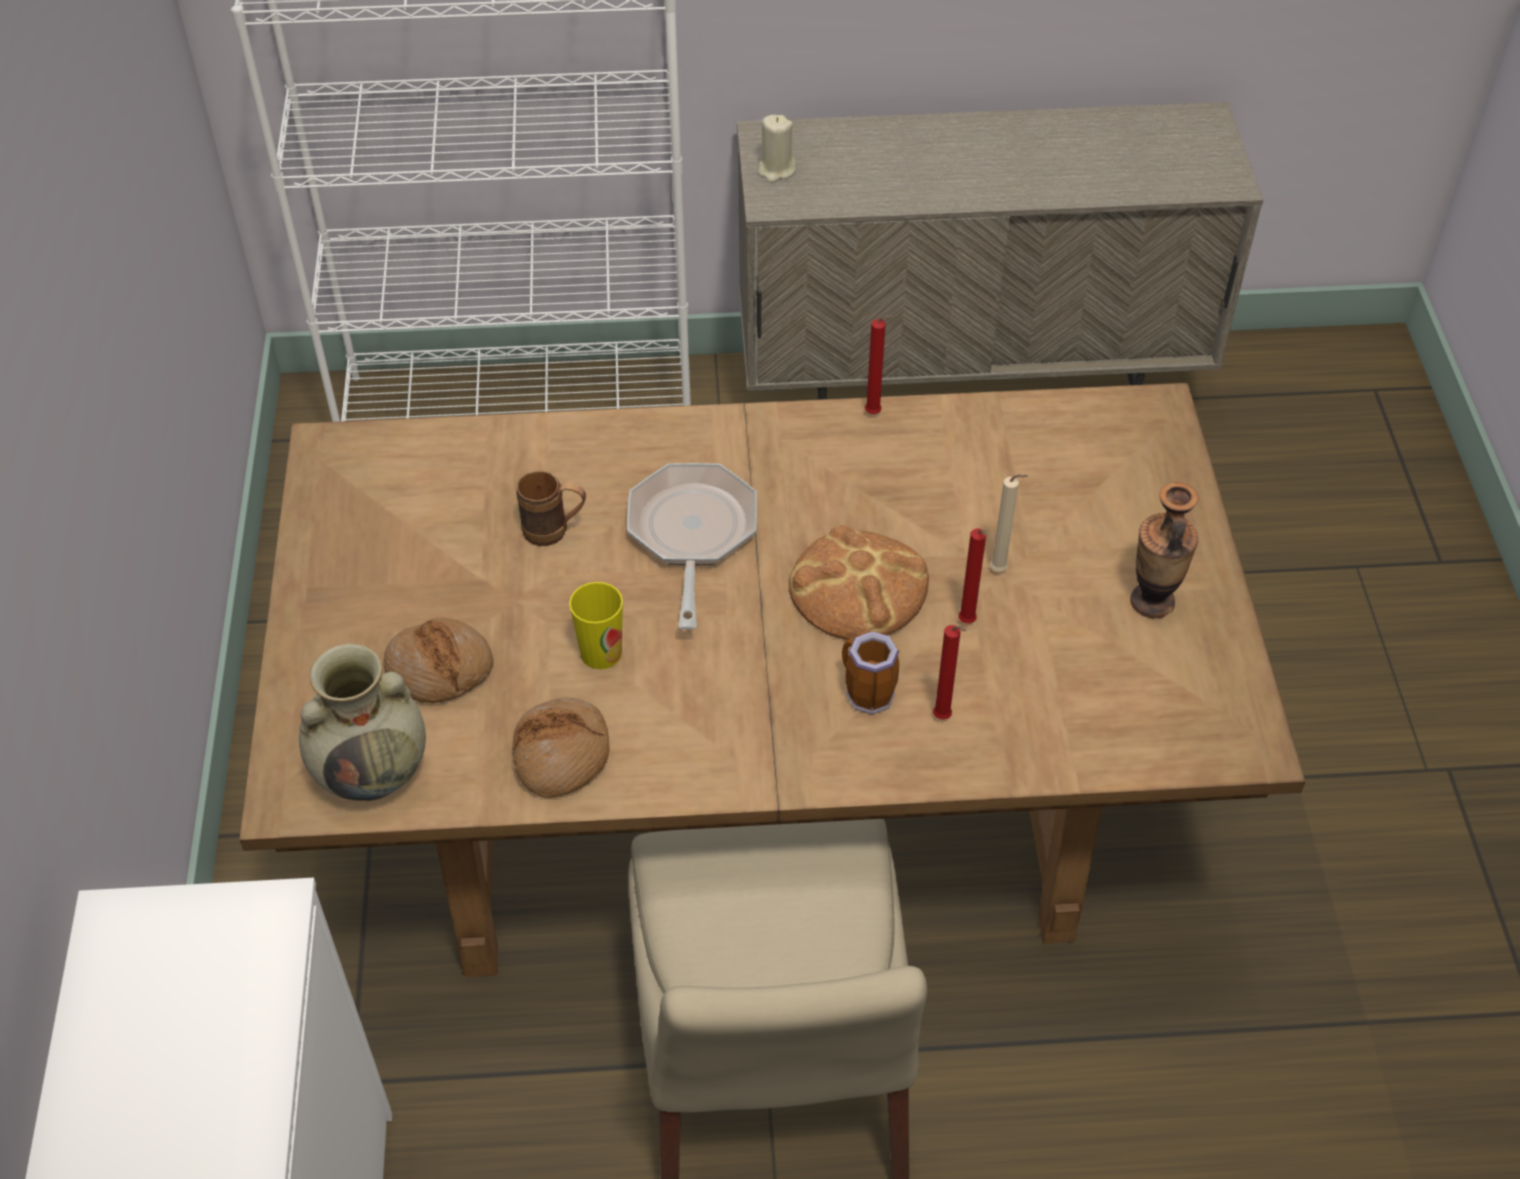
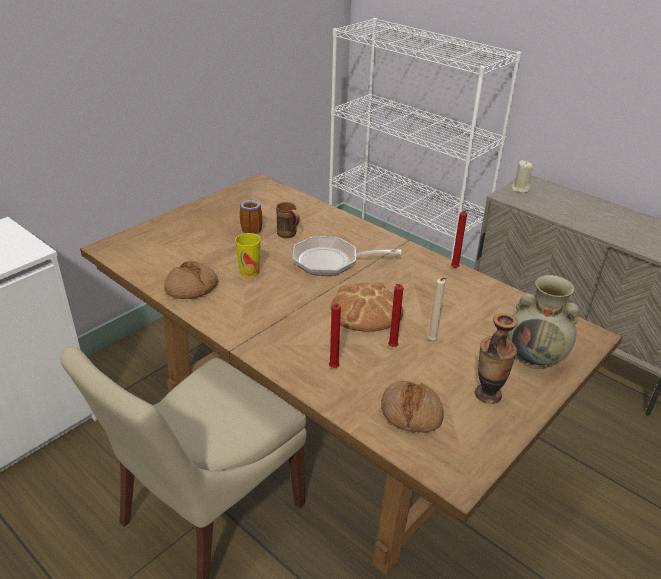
camera: 45 degrees right, 15 degrees down
beige vase [299,643,426,801] -> beige vase moved to [507,275,579,369]
bread [383,617,493,703] -> bread moved to [381,380,444,433]
frying pan [627,463,757,630] -> frying pan turned 135 degrees counterclockwise [293,236,402,276]
mug [842,631,899,714] -> mug moved to [240,200,263,236]

